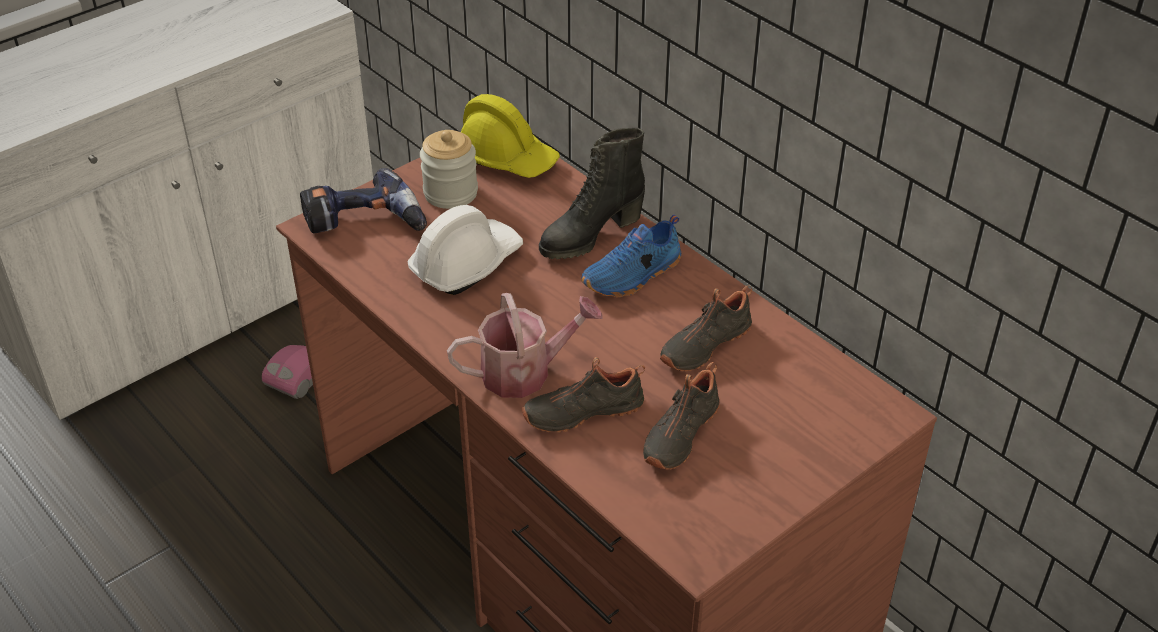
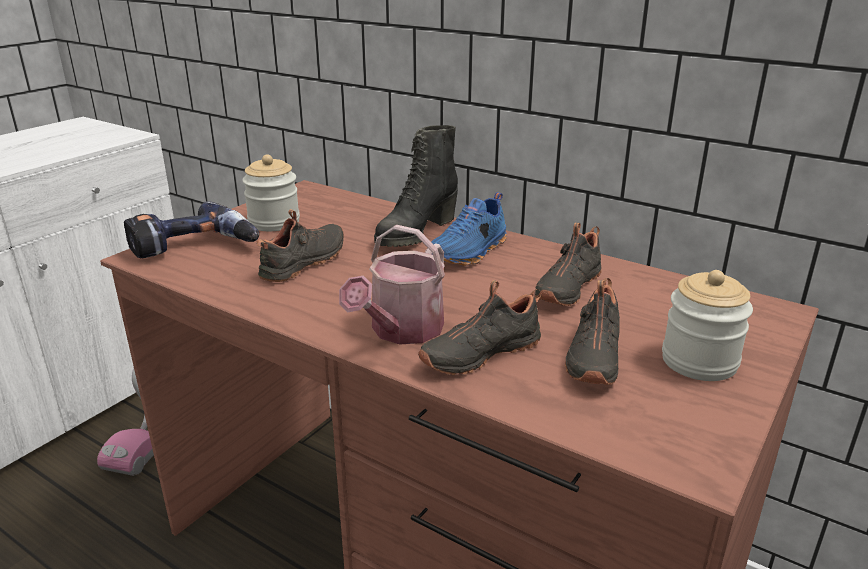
camera: 15 degrees left, 15 degrees down
white hard hat [408,205,523,295] -> black shoe [257,209,344,282]
watering can [447,293,602,398] -> watering can turned 150 degrees clockwise [339,225,445,344]
yellow hard hat [461,94,560,178] -> none
none -> jar [662,270,753,381]

